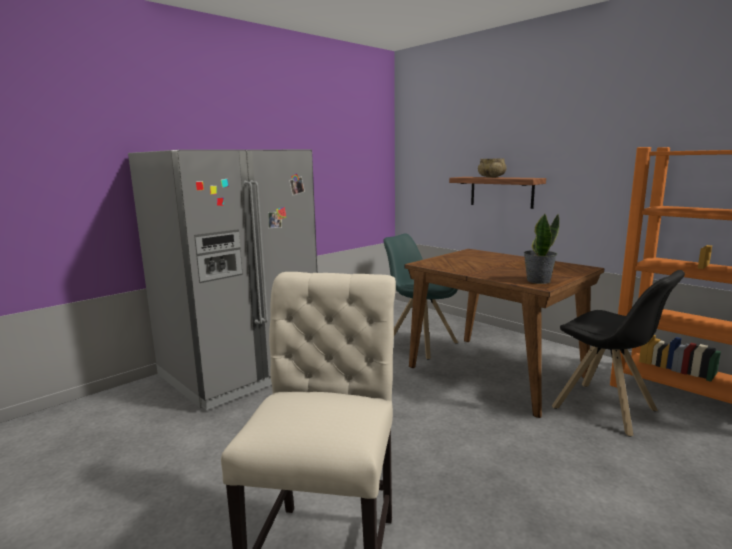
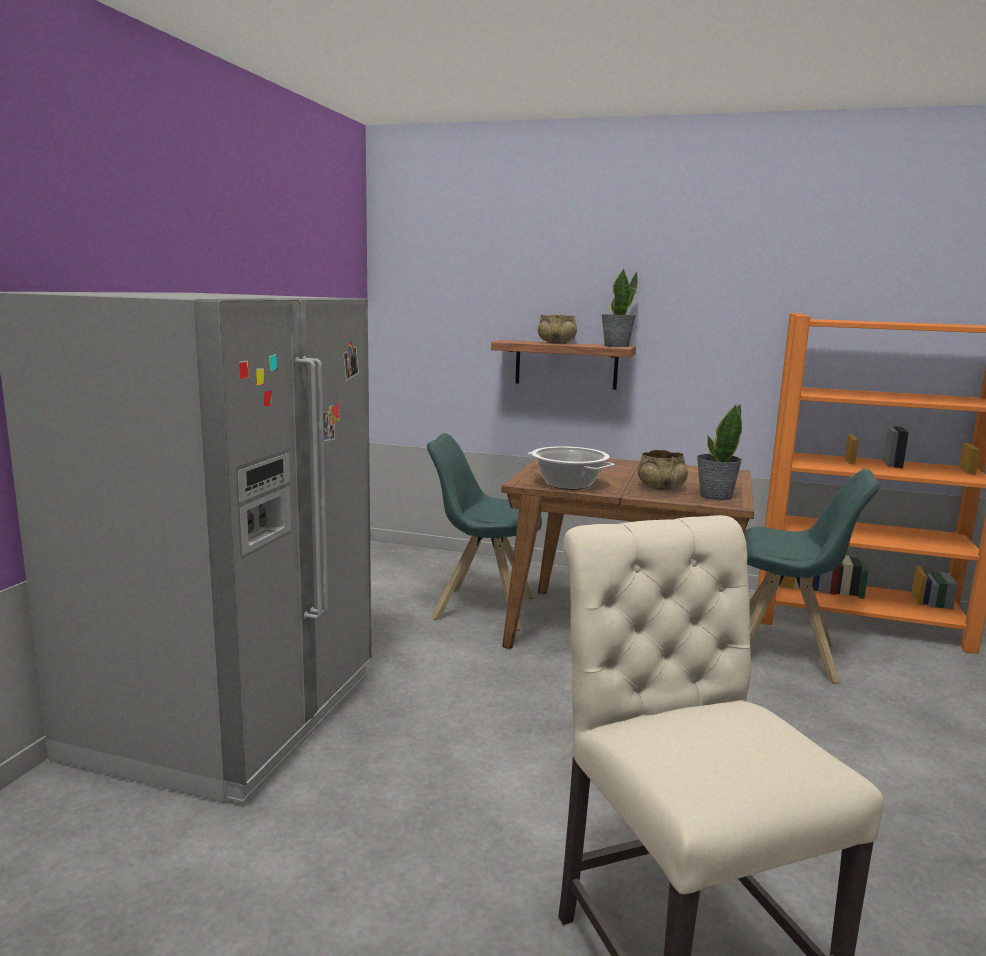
camera: 30 degrees left, 0 degrees up
black chair [552,270,685,437] -> turquoise chair [744,469,880,683]
none -> cooking pot [528,446,615,490]
none -> potted plant [601,268,638,347]
none -> beige bowl [638,450,688,490]

